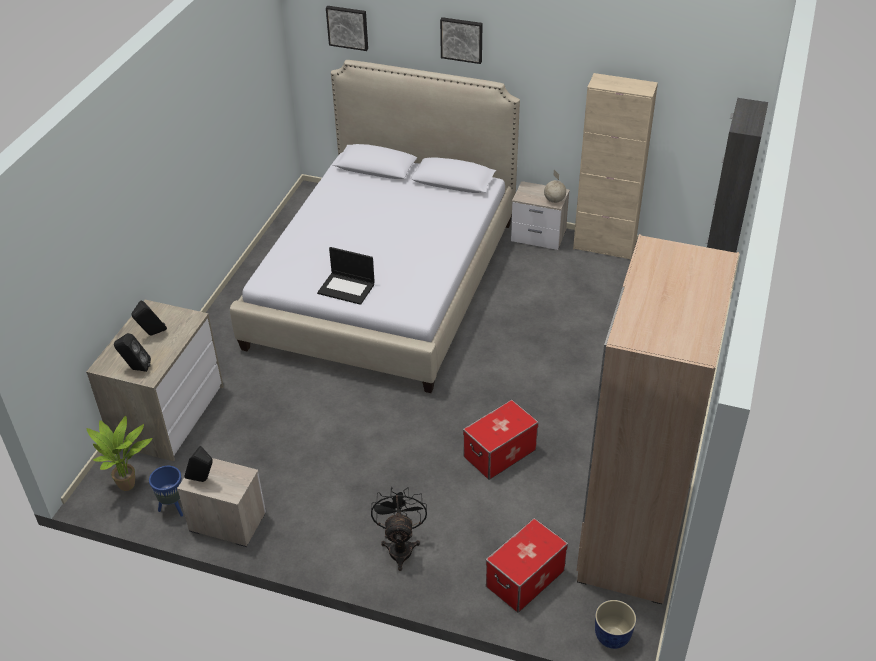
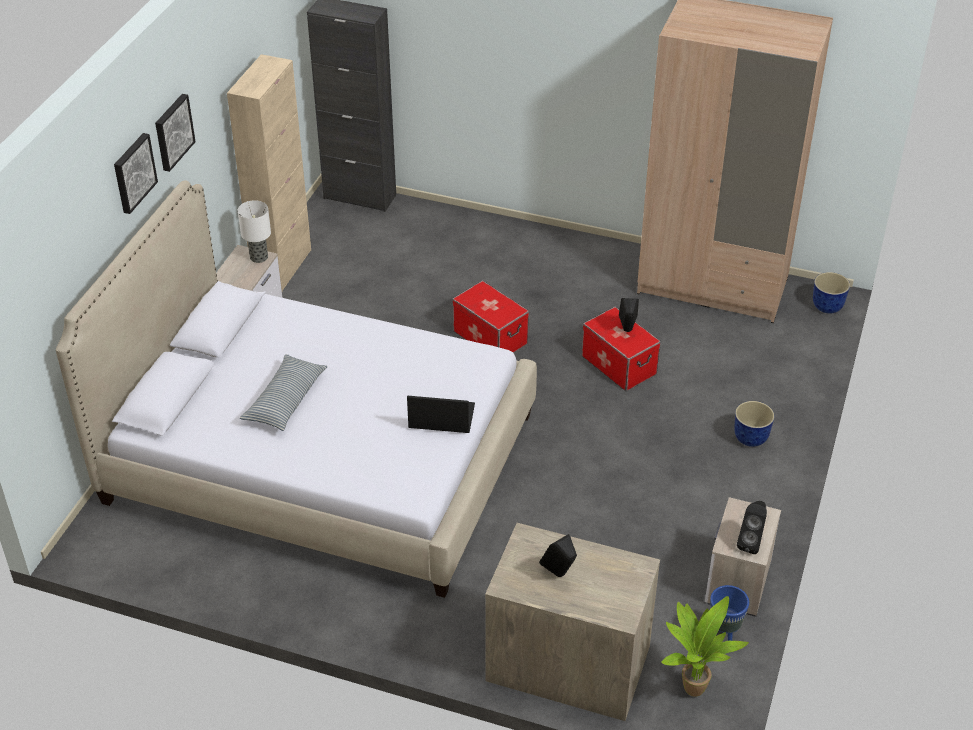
camera: 90 degrees left, 0 degrees up
black speaker [114,333,151,372] -> black speaker moved to [619,298,639,332]
laptop [317,247,375,305] -> laptop turned 105 degrees counterclockwise [407,396,475,433]
picture [326,6,368,51] -> picture moved to [155,94,196,172]
black fan [371,487,427,571] -> planter [734,401,774,447]
storage box [486,518,568,613] -> storage box moved to [452,280,529,353]
globe [544,170,566,203] -> table lamp [238,200,271,263]
none -> pillow [240,354,328,431]

